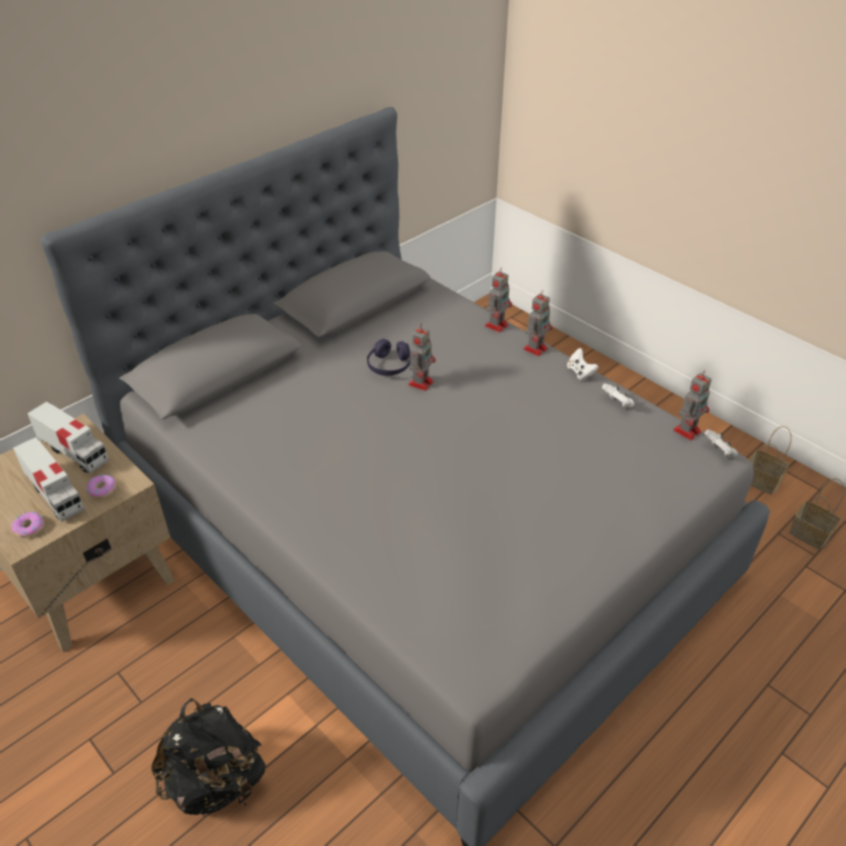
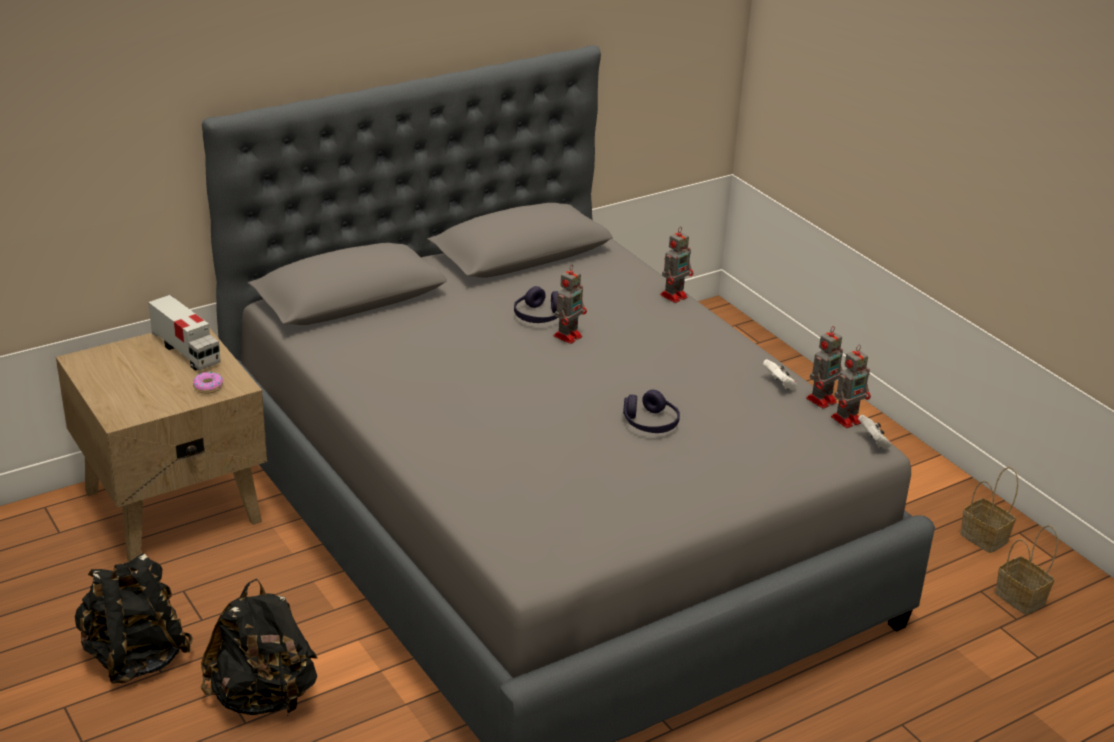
camera: 10 degrees right, 10 degrees down
donut [11,512,44,538] -> none
toy truck [13,437,85,522] -> none
toy robot [523,290,553,356] -> toy robot moved to [806,326,843,409]
white game controller [567,348,599,380] -> none
none -> black backpack [75,553,193,684]
none -> purple headphones [623,389,680,433]

